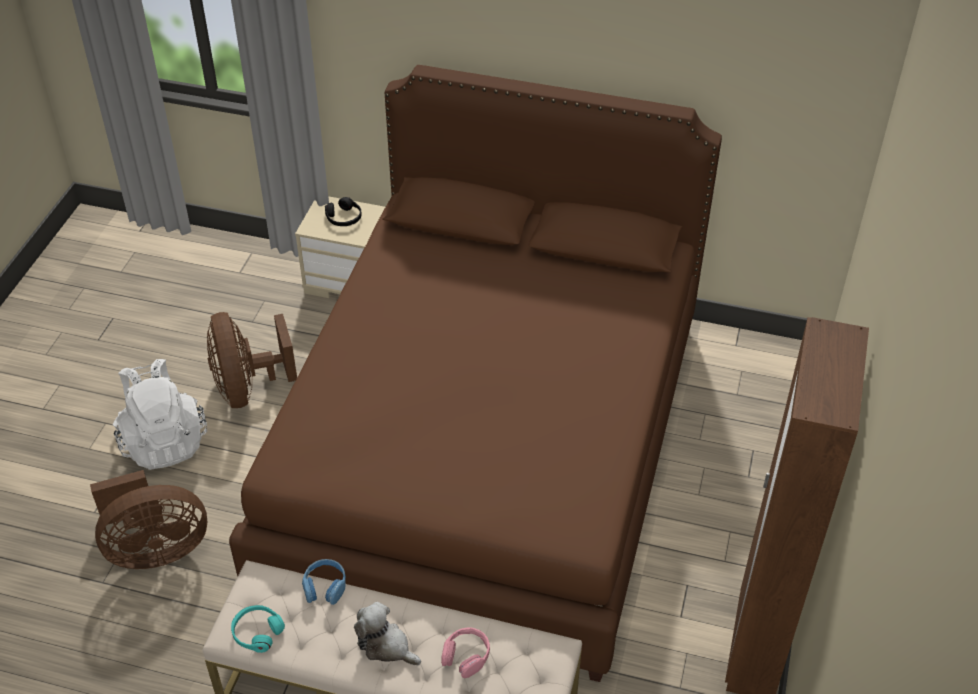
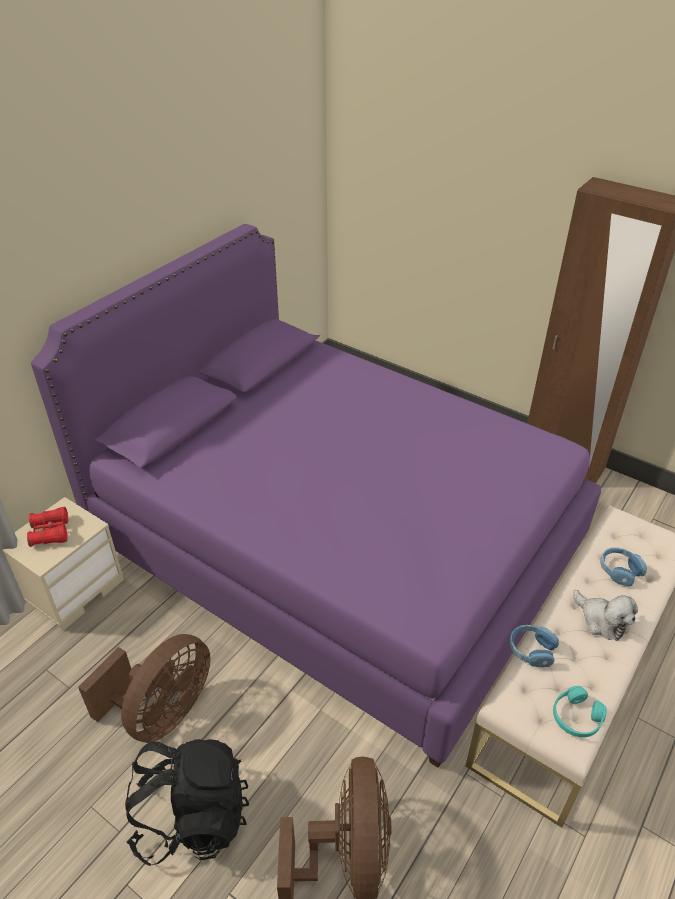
camera: 70 degrees left, 5 degrees down
white backpack [113,359,207,470] -> black backpack [125,739,249,866]
brown fan [207,312,297,408] -> brown fan turned 60 degrees counterclockwise [78,634,210,743]
brown bed [229,65,722,682] -> purple bed [31,224,601,768]
black headphones [325,197,362,226] -> red binoculars [27,507,68,547]
plush toy [354,602,421,665] -> plush toy turned 90 degrees counterclockwise [573,590,638,641]
pink headphones [441,627,490,678] -> blue headphones [600,547,647,586]

